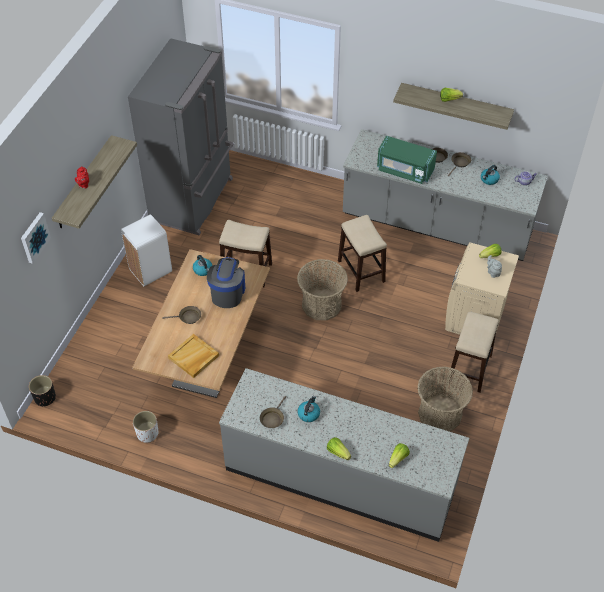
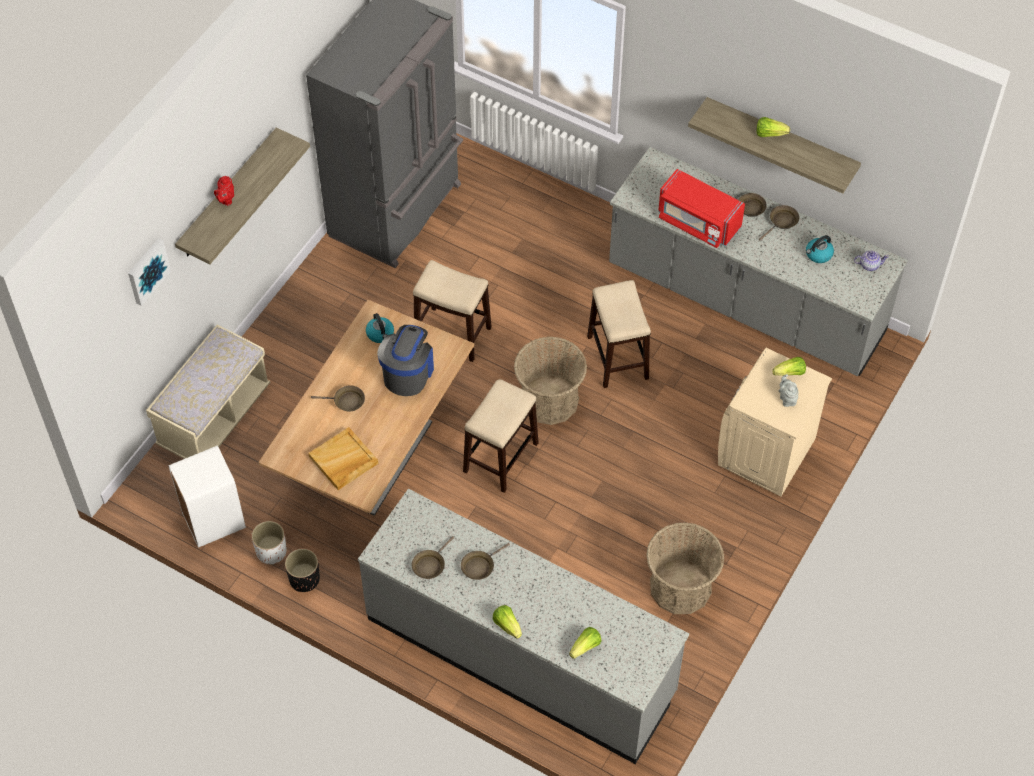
camera: 10 degrees right, 5 degrees up
black planter [29,375,56,407] -> black planter moved to [285,549,320,592]
white trash can [121,214,172,286] -> white trash can moved to [168,446,246,548]
kettle [298,396,320,422] -> brown frying pan [461,543,510,580]
green microwave [377,136,437,184] -> red microwave [658,169,745,248]
stool [450,312,499,393] -> stool moved to [463,379,539,493]
none -> beige bench [146,325,270,459]

